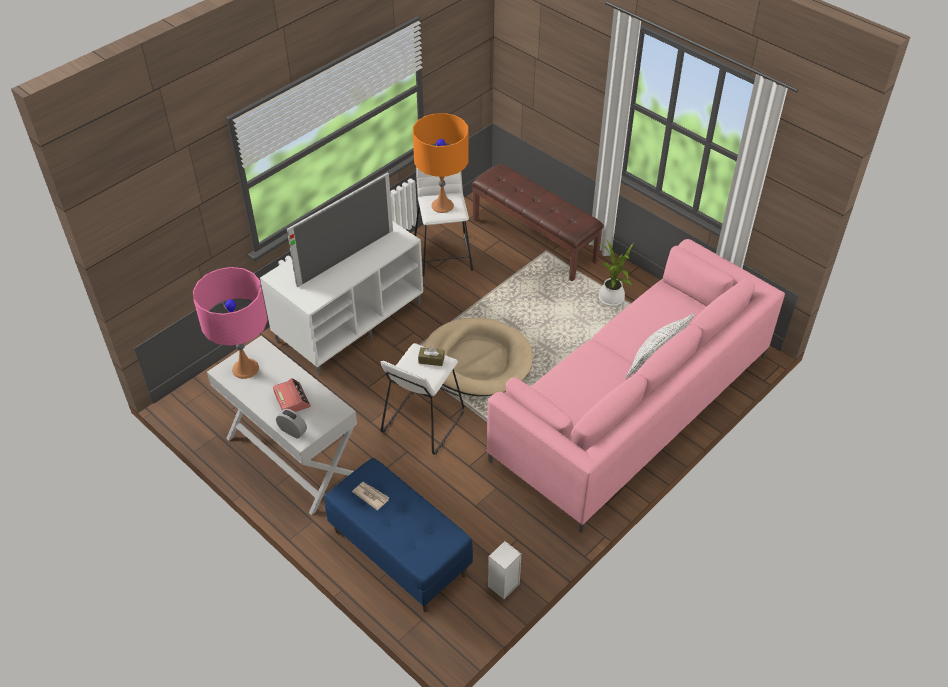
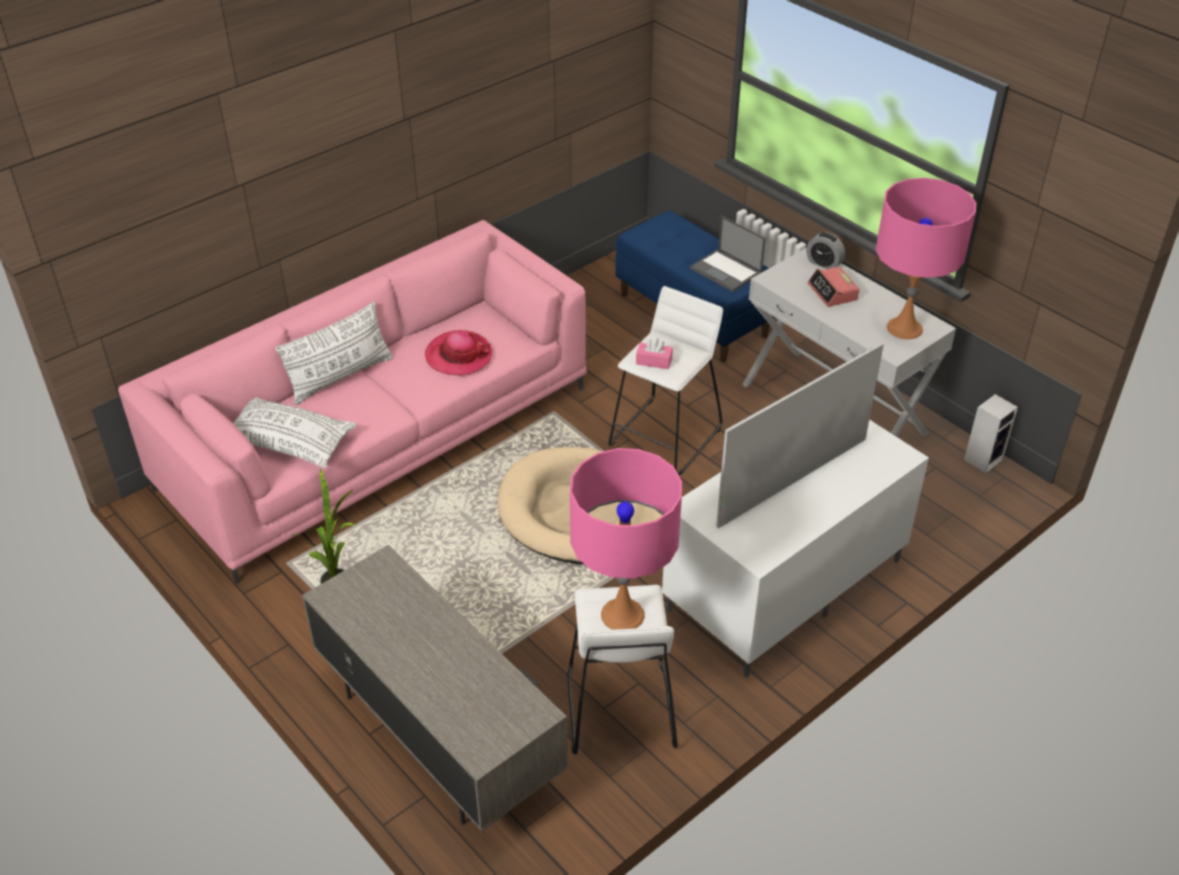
camera: 175 degrees left, 5 degrees down
newspaper [352,482,389,511] -> laptop [690,216,766,292]
orange table lamp [413,113,469,213] -> pink table lamp [570,448,682,630]
brown tissue box [418,347,445,366] -> pink tissue box [636,338,673,369]
brown bench [472,164,604,281] -> grey tv stand [302,545,568,831]
speaker [488,541,521,599] -> speaker moved to [964,394,1018,473]
none -> white pillow [233,398,357,468]
none -> hat [425,330,492,376]

